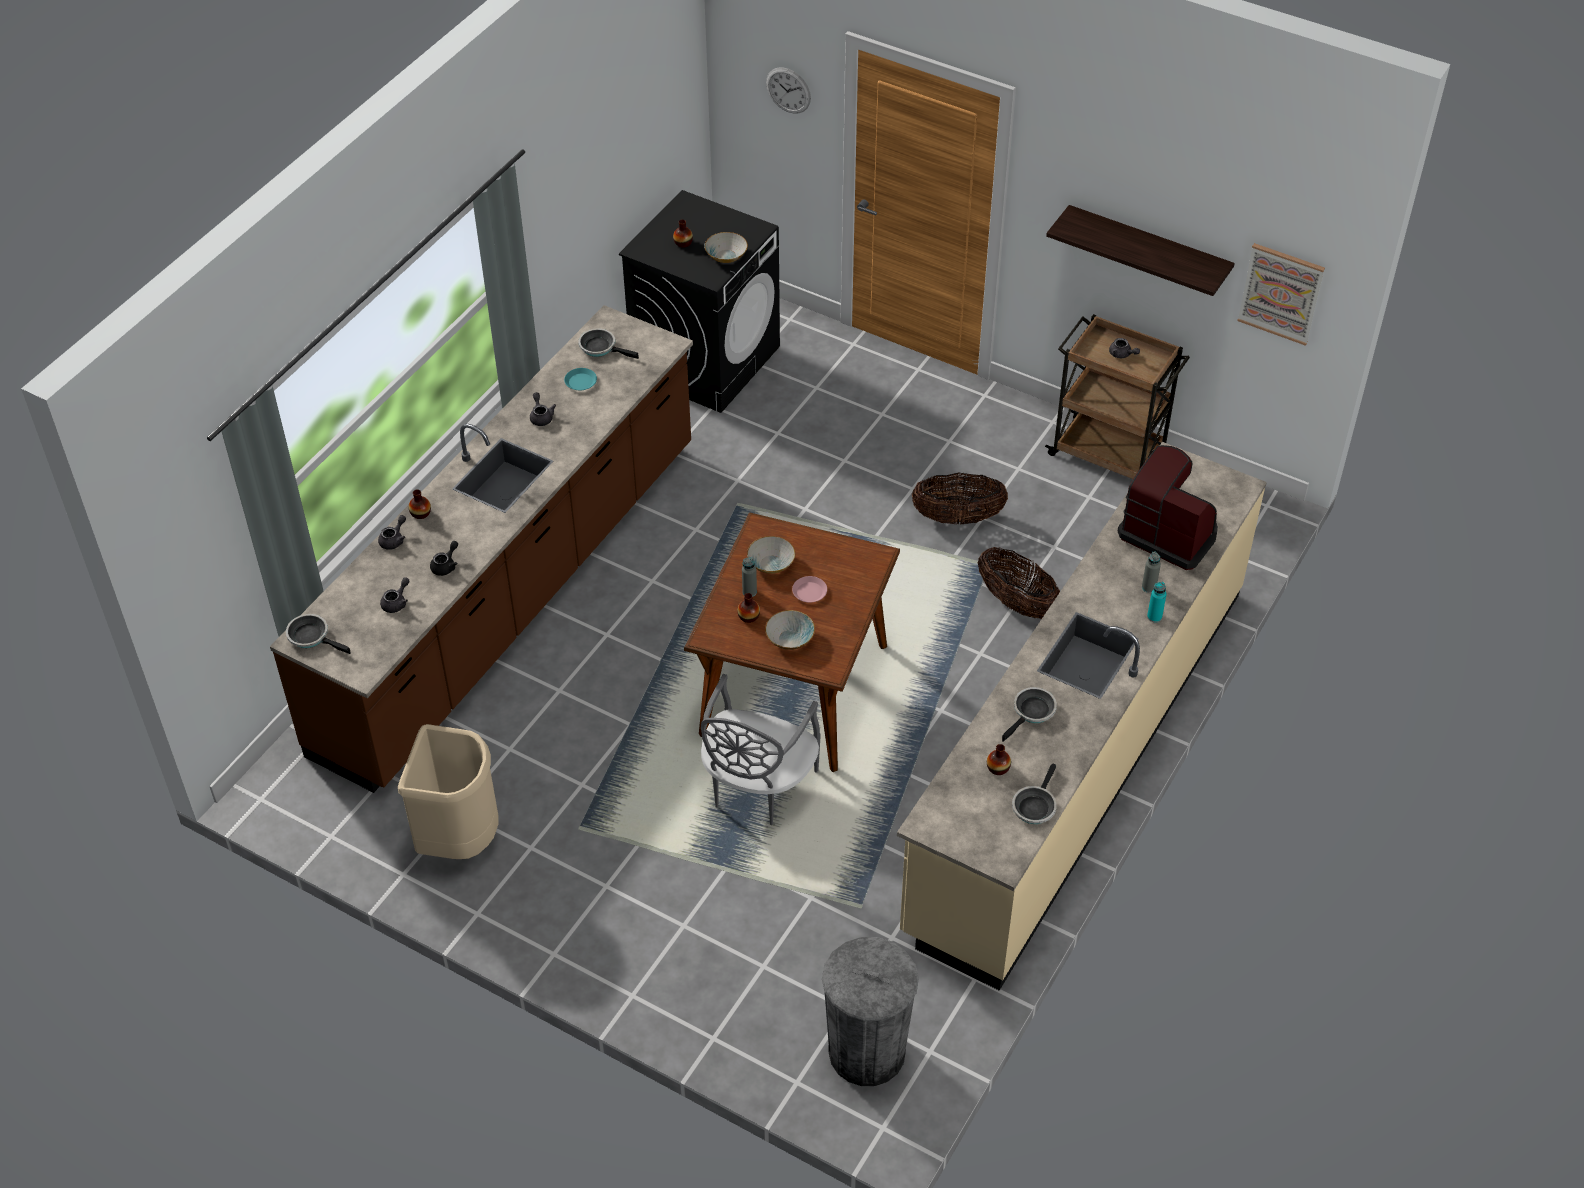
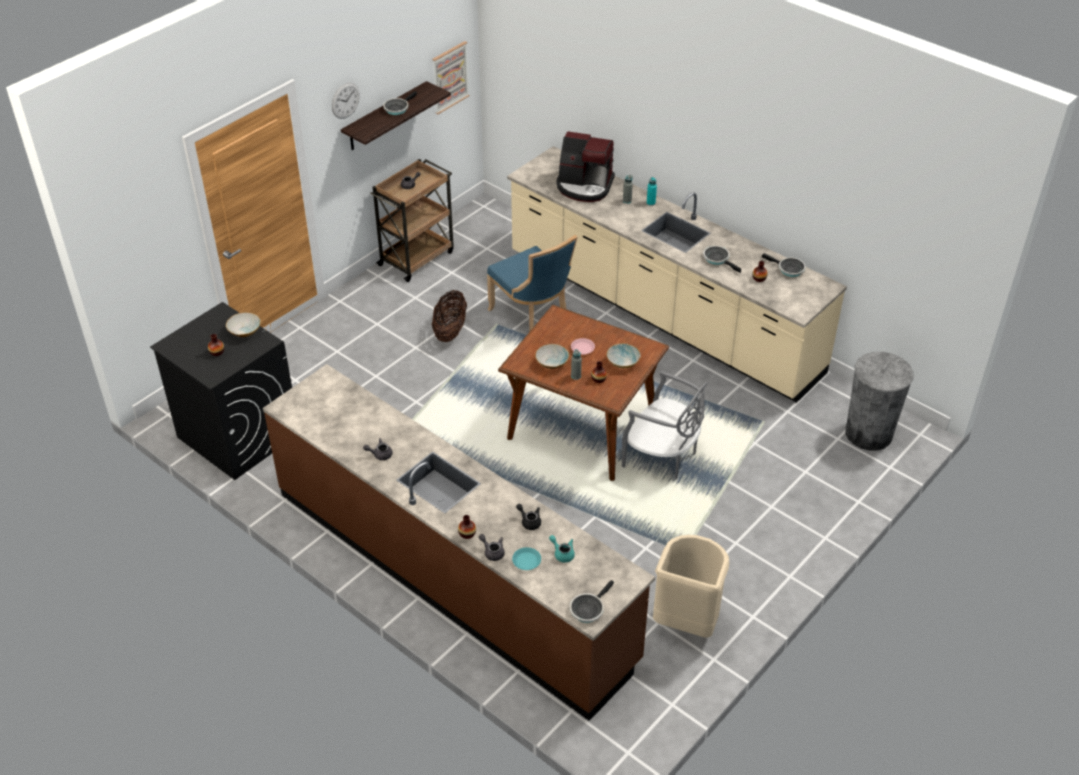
camera: 80 degrees left, 5 degrees down
grey teapot [380,578,410,613] -> turquoise teapot [549,535,575,563]
turquoise plate [564,368,597,390] -> turquoise plate moved to [512,547,541,570]
frying pan [578,328,639,359] -> frying pan moved to [383,91,417,115]
wall clock [766,67,811,114] -> wall clock moved to [332,83,360,119]
basket [978,547,1060,619] -> blue chair [487,235,577,332]
coffee machine [1118,445,1218,570] -> coffee machine turned 120 degrees counterclockwise [557,131,615,202]

